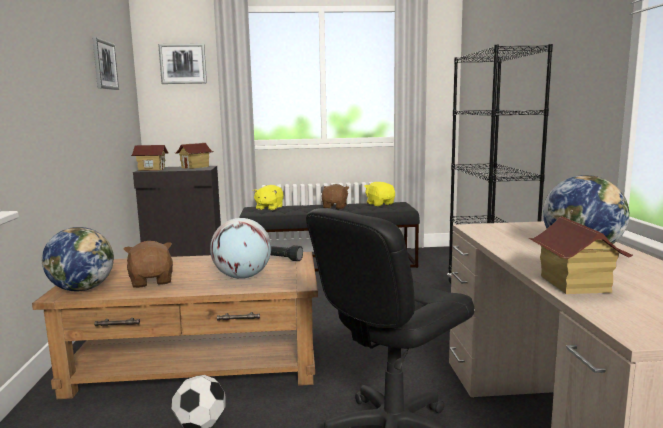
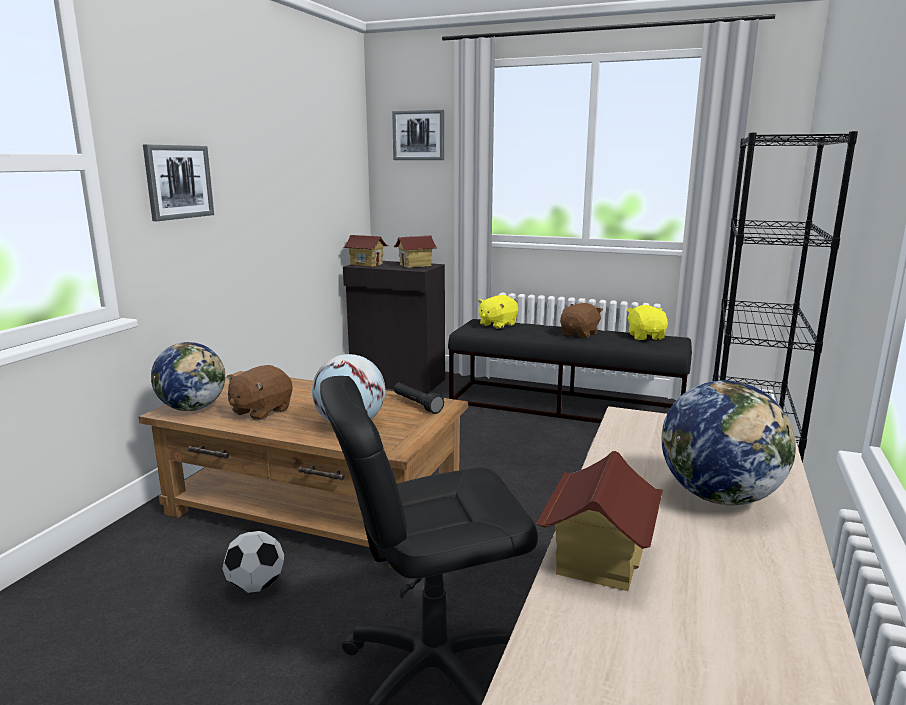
camera: 25 degrees right, 5 degrees up
picture [92,37,119,90] -> picture moved to [143,145,214,221]
brown plush toy [124,241,173,288] -> brown plush toy turned 150 degrees counterclockwise [227,365,292,421]

